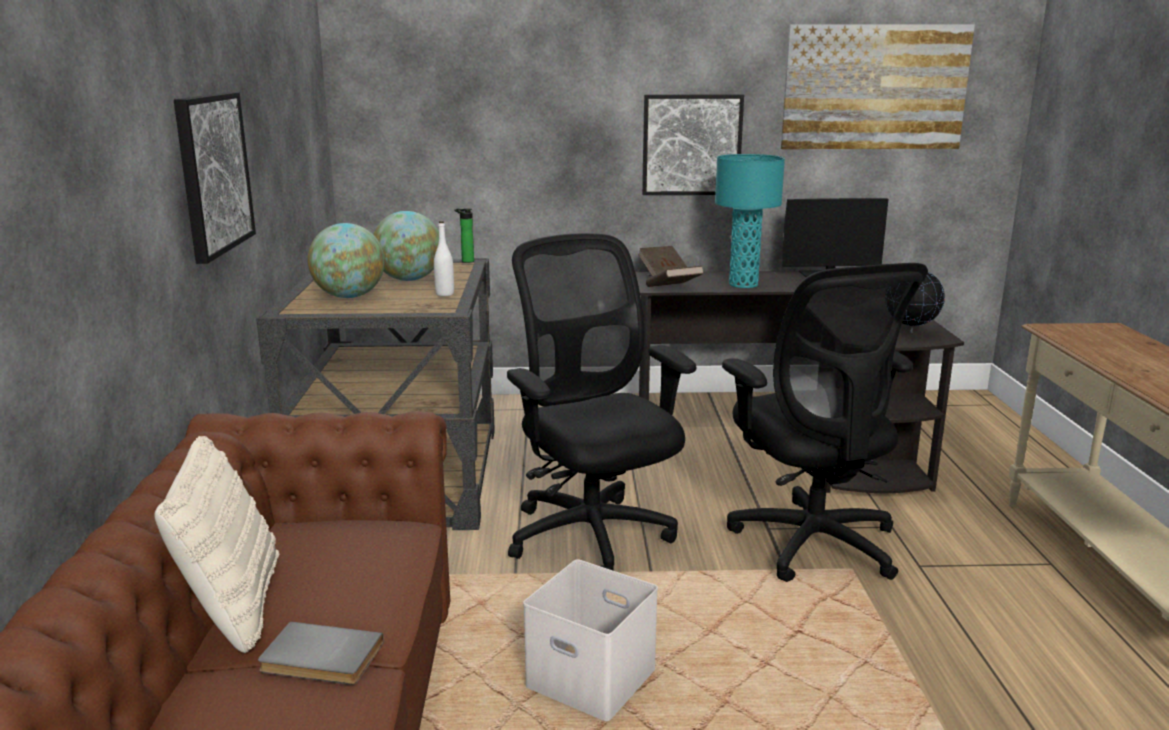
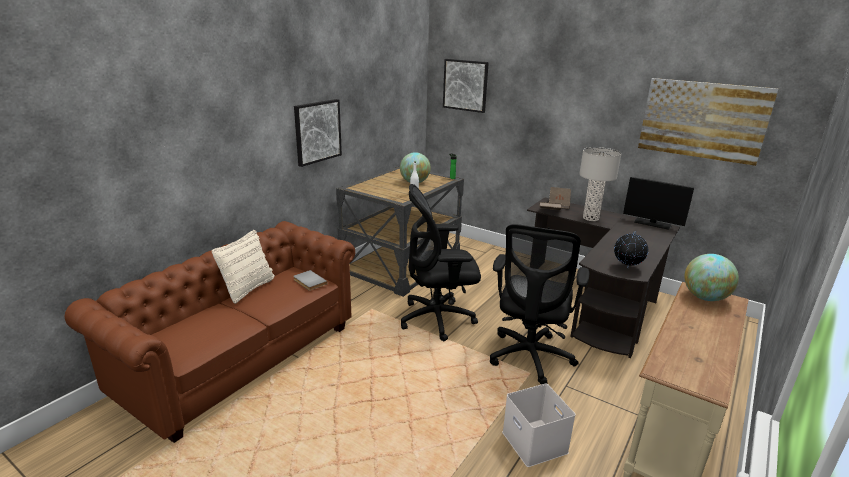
camera: 35 degrees right, 5 degrees up
grey book [258,621,384,685] -> grey book moved to [293,270,328,291]
globe [308,223,385,298] -> globe moved to [684,254,739,301]
black office chair [507,233,696,570] -> black office chair turned 105 degrees counterclockwise [401,184,481,341]
white storage box [523,559,658,721] -> white storage box moved to [502,384,576,467]
picture [642,94,744,195] -> picture moved to [443,59,489,113]
turquoise table lamp [715,154,785,288] -> white table lamp [579,147,621,221]

